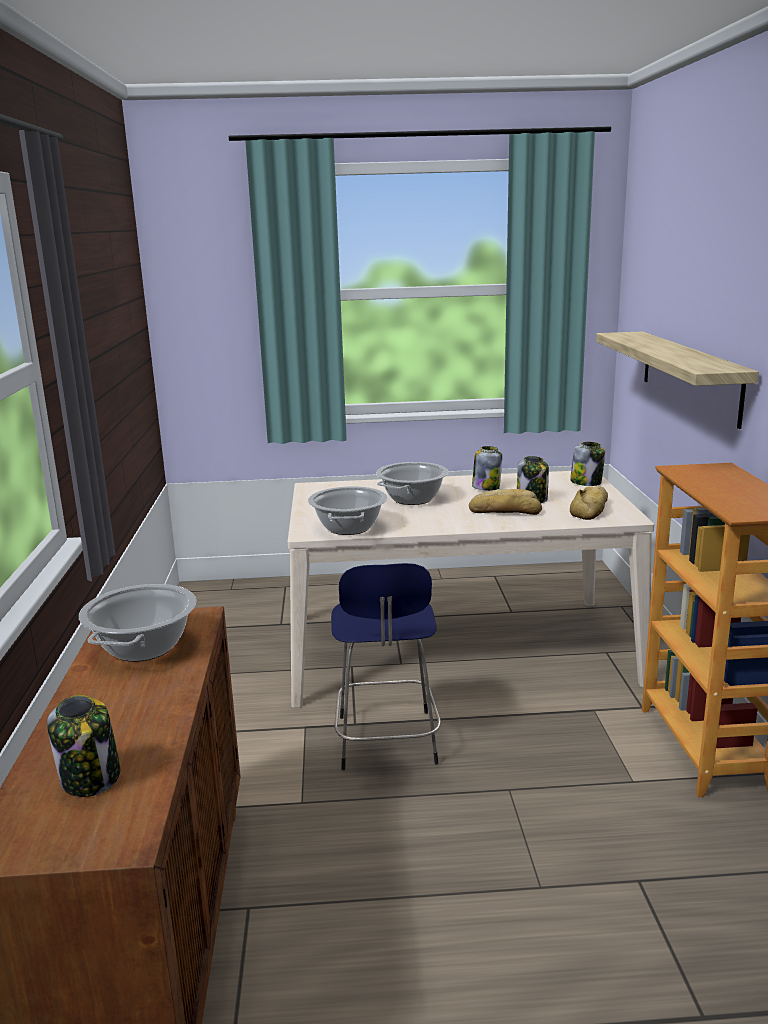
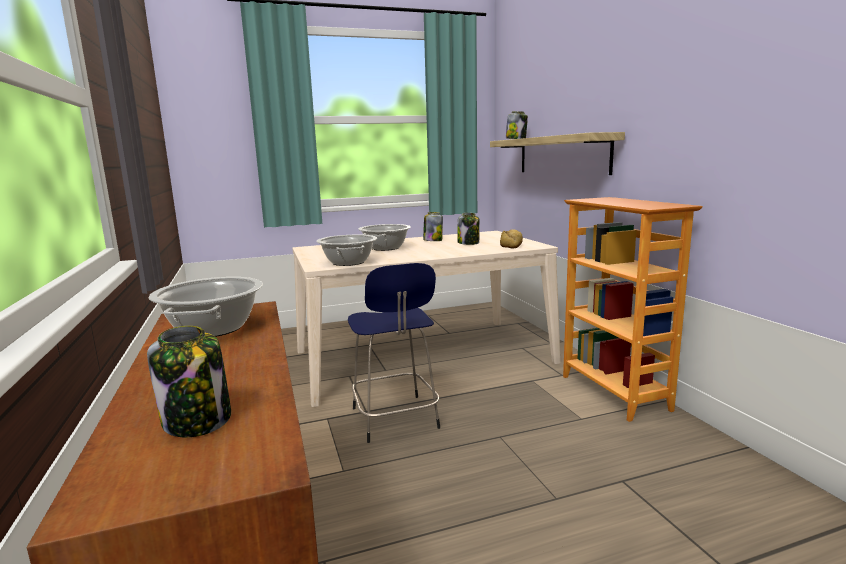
camera: 15 degrees left, 5 degrees down
bread [469,489,542,515] -> none
jar [570,441,605,486] -> jar moved to [506,111,528,139]

